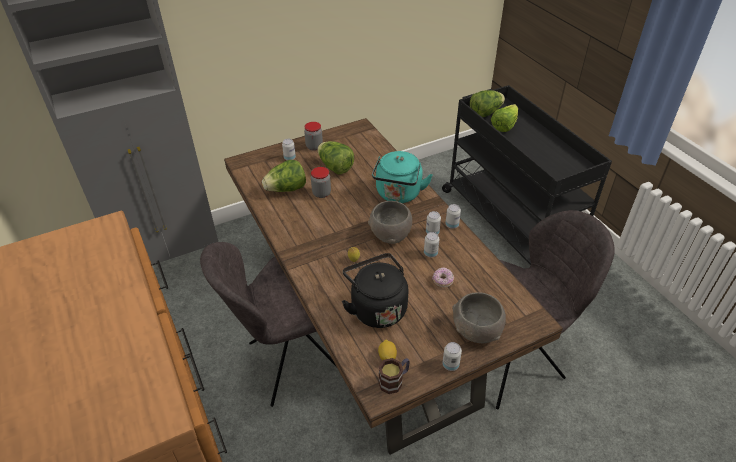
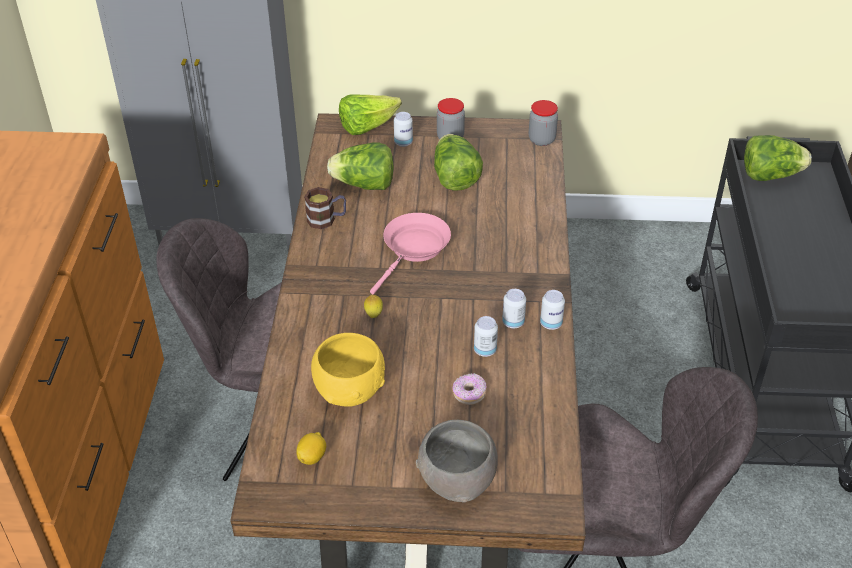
camera: 30 degrees right, 0 degrees up
jar [311,167,331,198] -> jar moved to [529,100,558,146]
black kettle [342,253,408,328] -> yellow bowl [311,333,385,407]
grey bowl [368,201,412,244] -> none
turquoise kettle [372,151,433,203] -> none
mug [379,358,410,394] -> mug moved to [304,187,346,229]
can [442,342,462,371] -> none
lettuce [491,104,518,132] -> lettuce moved to [339,94,402,135]
none -> pink frying pan [370,213,451,295]

